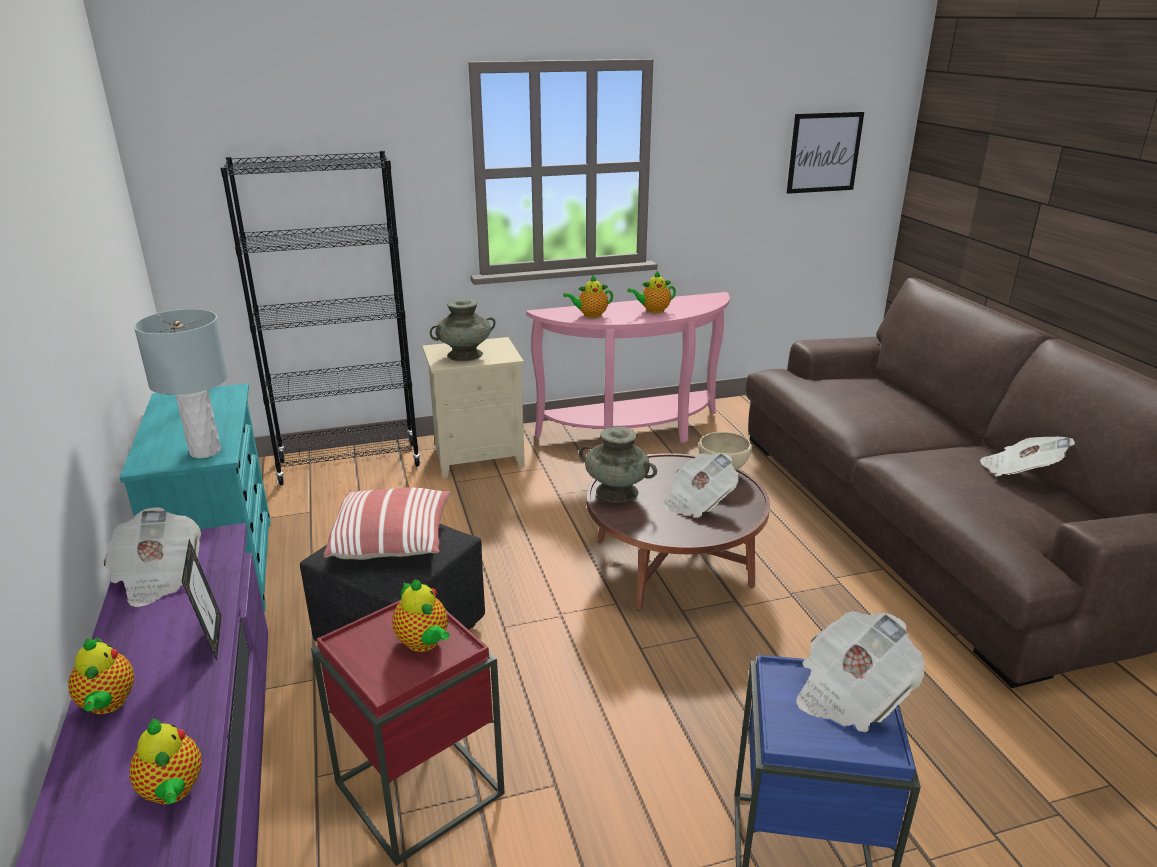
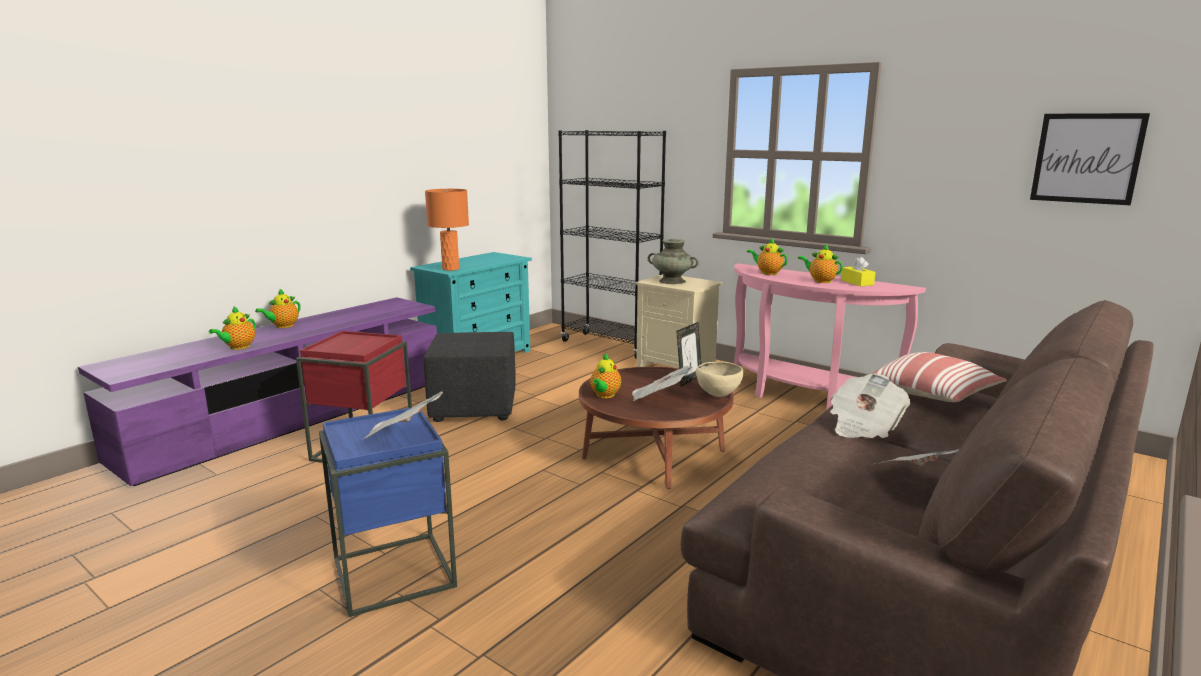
camera: 55 degrees right, 10 degrees down
newspaper [103,507,201,607] -> newspaper moved to [830,373,910,438]
grey table lamp [134,309,229,458] -> orange table lamp [425,189,469,271]
picture frame [182,539,221,661] -> picture frame moved to [676,322,701,386]
pillow [324,488,452,560] -> pillow moved to [872,352,1007,402]
teapot [392,579,450,652] -> teapot moved to [590,353,621,398]
turquoise vase [579,427,657,502] -> none
none -> yellow tissue box [841,257,875,286]

